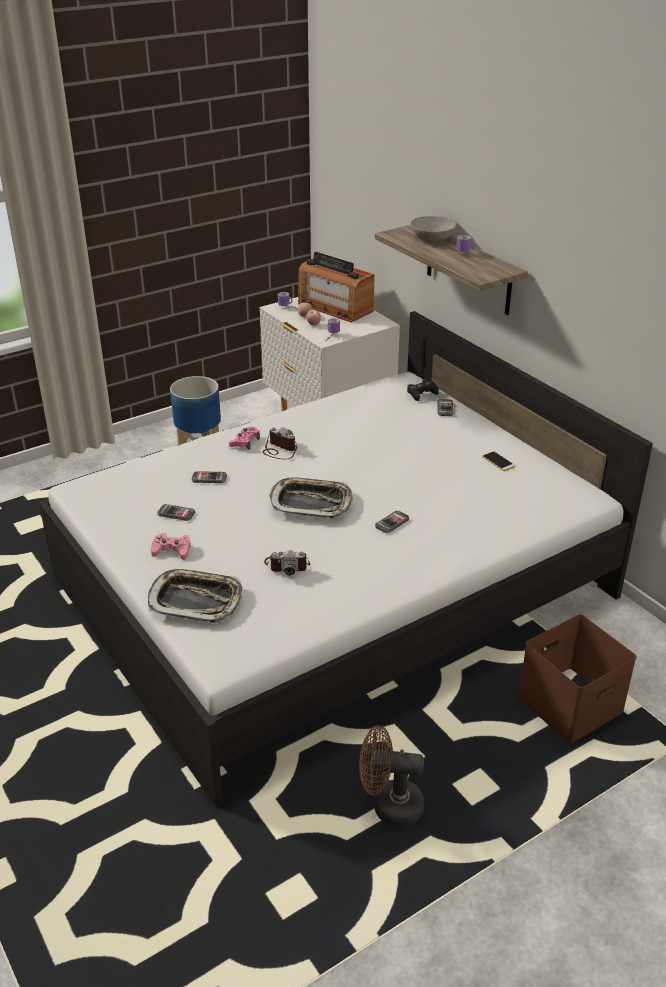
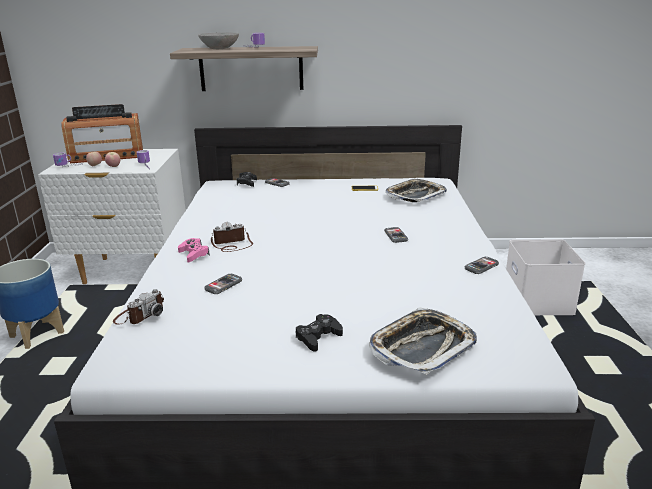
camera: 55 degrees left, 10 degrees down
pink game controller [151,533,191,560] -> black game controller [296,314,343,352]
phone [157,504,195,521] -> phone moved to [465,257,499,274]
camera [264,550,311,576] -> camera moved to [113,289,164,325]
tray [269,477,353,519] -> tray moved to [386,178,447,202]
brown fan [359,725,424,826] -> none
brown storage box [518,614,637,743] -> white storage box [506,239,585,315]

